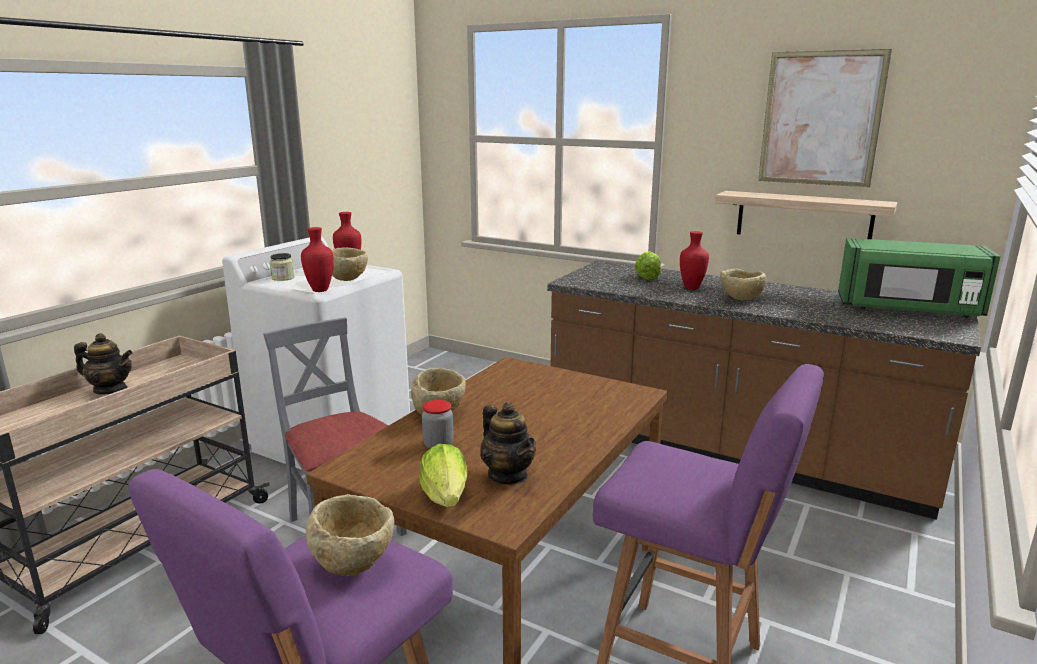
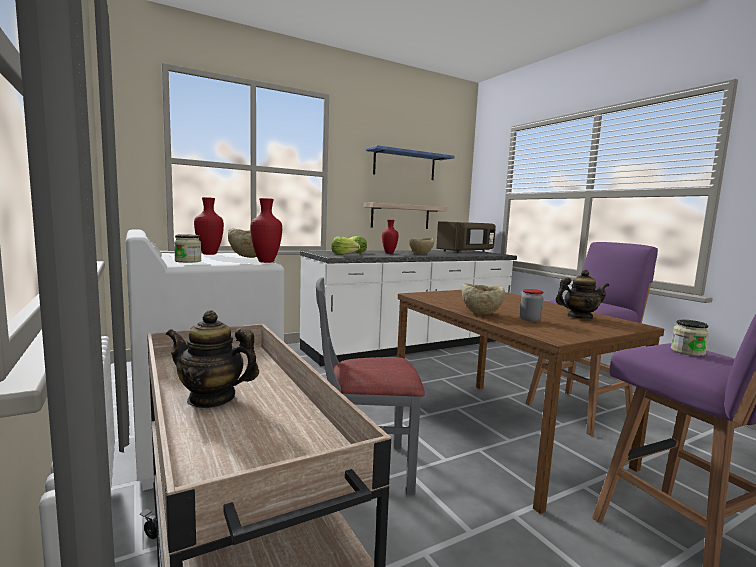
camera: 60 degrees left, 10 degrees down
teapot [74,333,133,395] -> teapot turned 120 degrees counterclockwise [166,310,259,408]
beige bowl [306,494,394,576] -> jar [671,320,709,356]
lettuce [419,444,467,507] -> lettuce moved to [331,236,360,255]
brown counter [547,261,981,520] -> white counter [300,250,517,366]
picture [758,49,892,187] -> blue shelf [366,145,455,180]
green microwave [838,238,1000,318] -> brown microwave [436,221,496,253]

